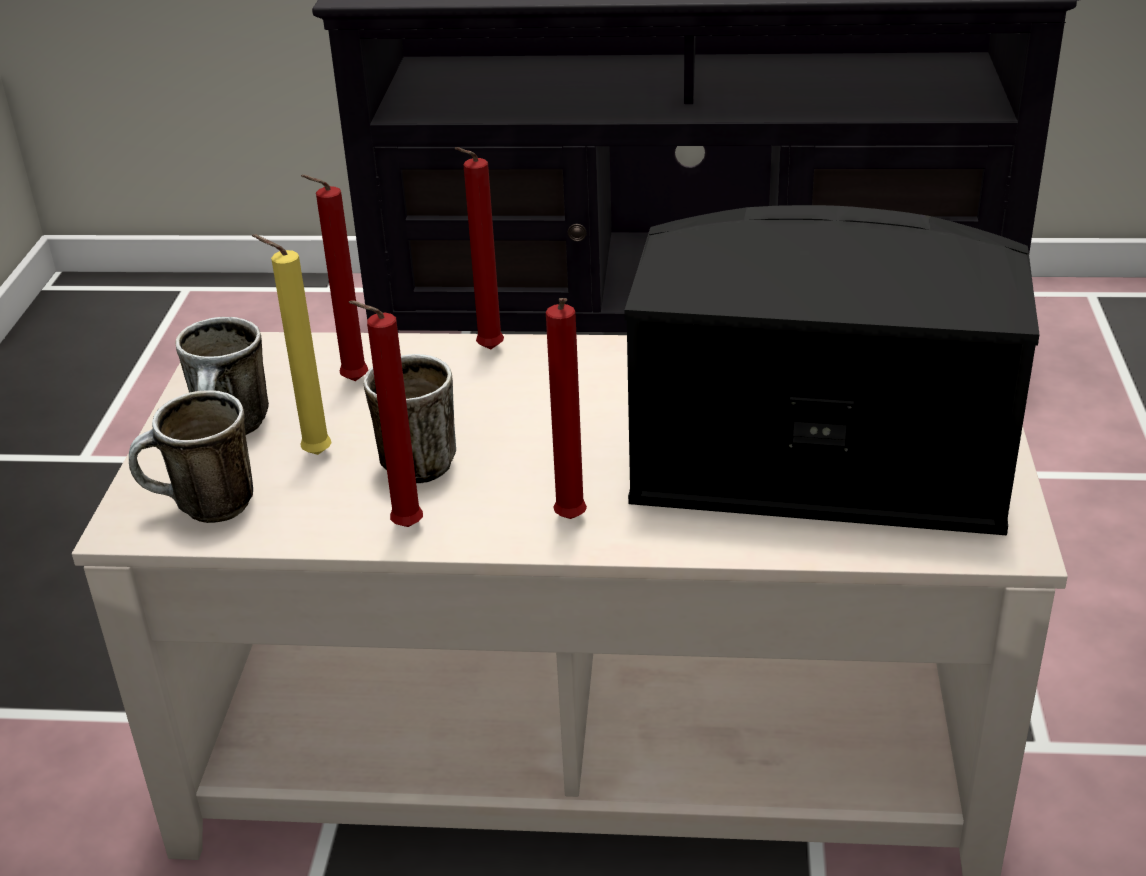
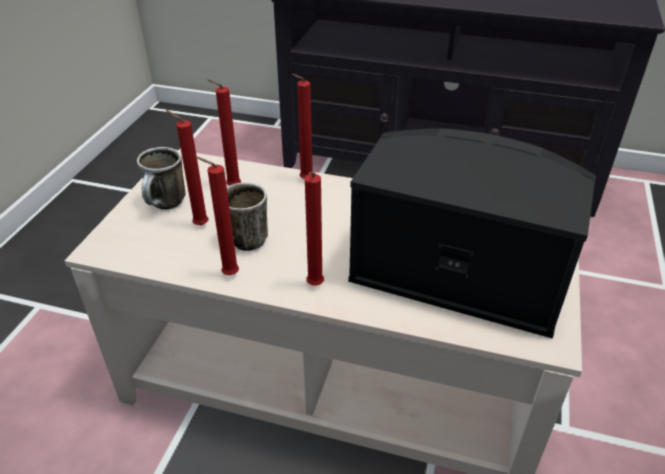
camera: 10 degrees right, 5 degrees up
mug [129,390,253,523] -> none
yellow candle [252,234,332,455] -> red candle [166,110,208,226]

